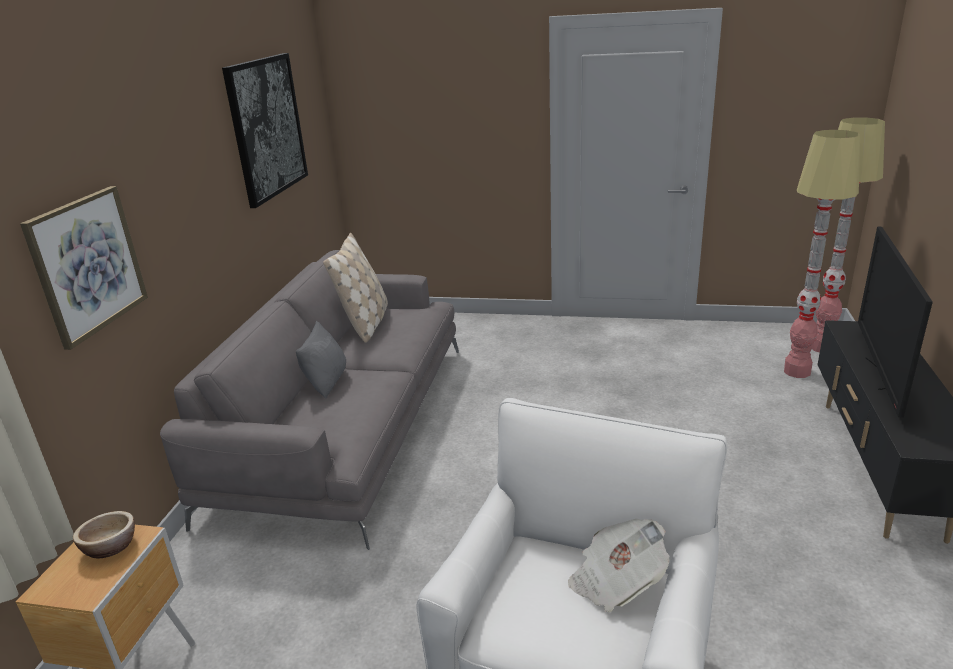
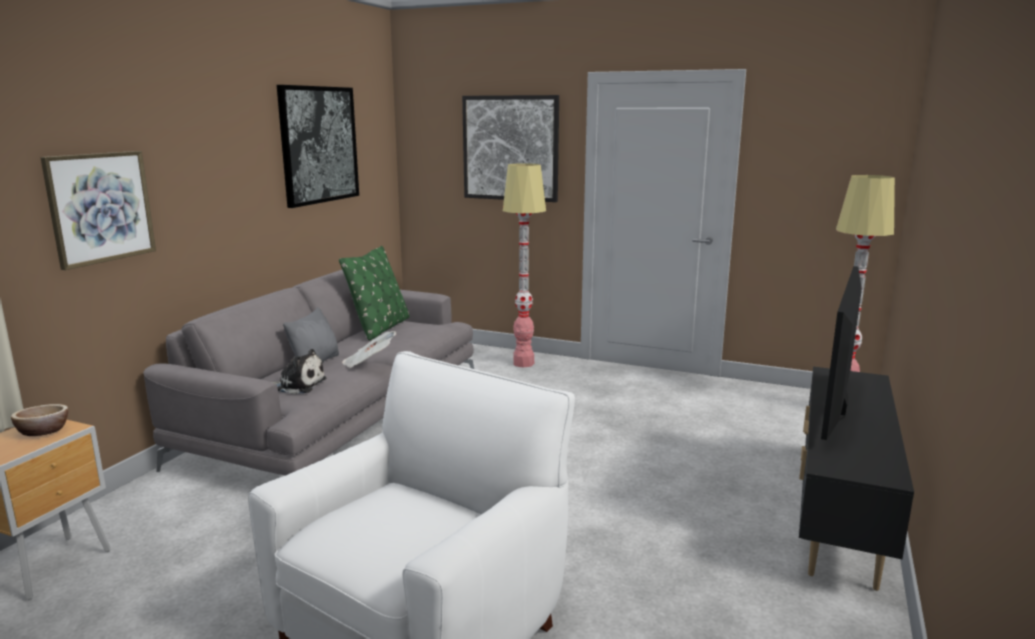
camera: 10 degrees right, 10 degrees down
beige pillow [323,233,388,343] -> green pillow [339,246,409,340]
newspaper [568,519,669,613] -> newspaper moved to [342,331,396,368]
floor lamp [784,130,860,378] -> floor lamp moved to [503,163,546,367]
none -> plush toy [272,349,326,394]
none -> picture [462,95,559,202]

